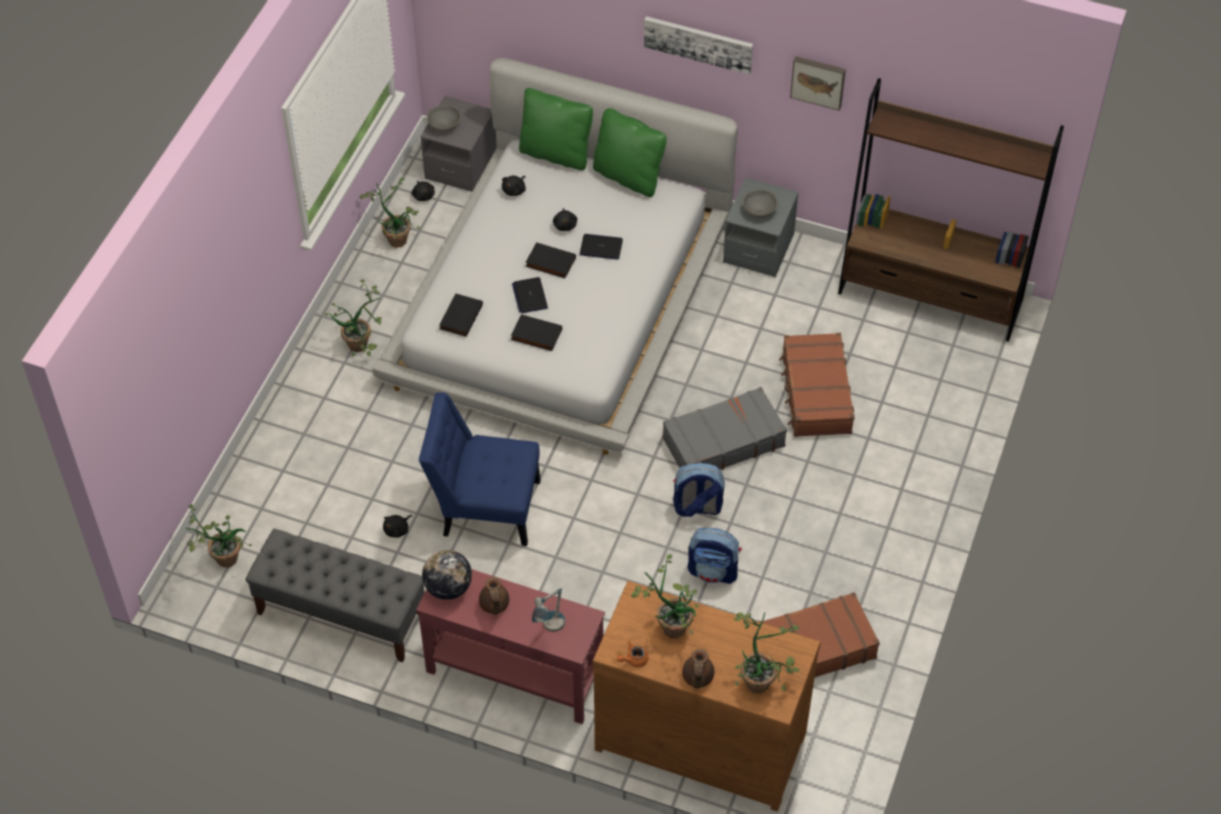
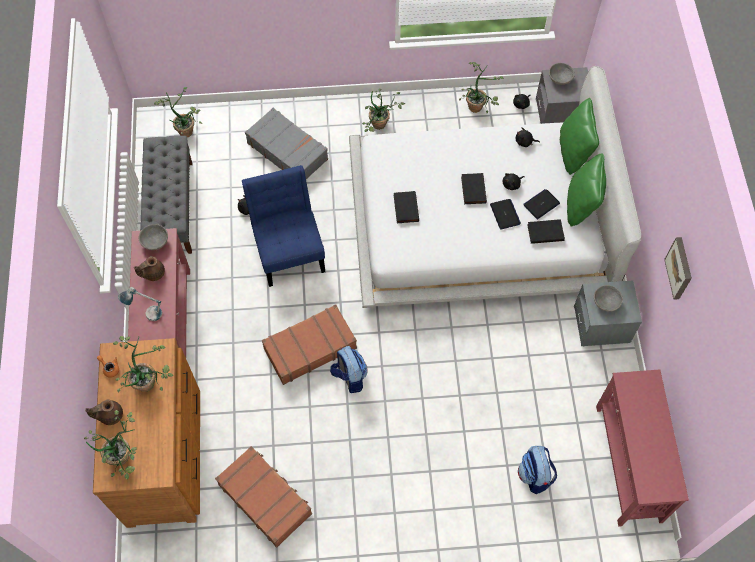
camera: 65 degrees right, 10 degrees up
globe [422,550,472,600] -> grey bowl [139,224,168,250]
black book [439,293,483,337] -> black book moved to [527,219,565,244]
laptop [512,277,548,313] -> laptop moved to [523,189,560,219]
picture [644,16,753,75] -> none
grey suitcase [663,387,787,470] -> grey suitcase moved to [245,108,328,179]
backpack [688,528,741,584] -> backpack moved to [518,446,557,494]
brown suitcase [779,333,855,437] -> brown suitcase moved to [262,304,357,385]
brown bookcase [838,78,1064,342] -> red console table [596,369,689,527]

